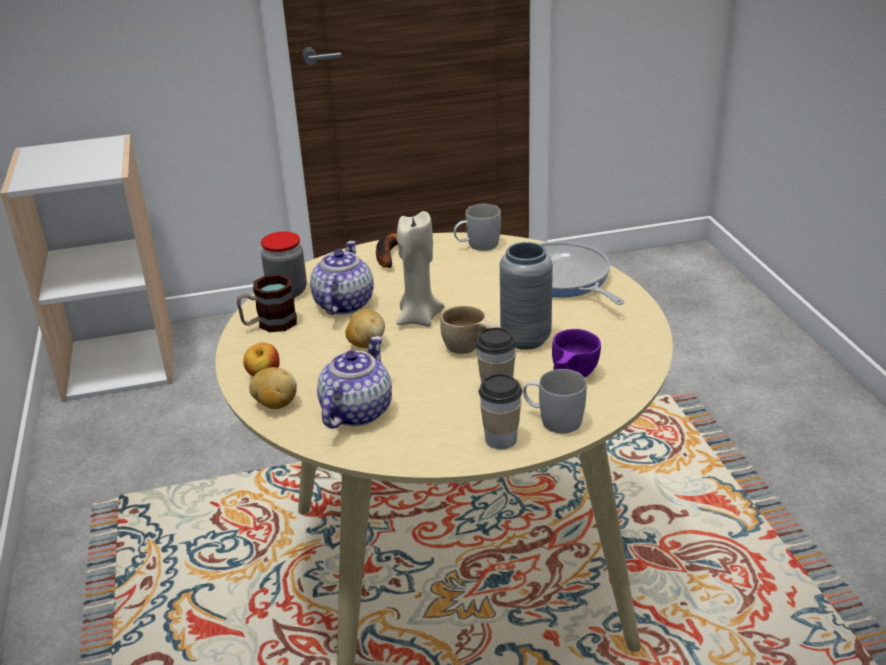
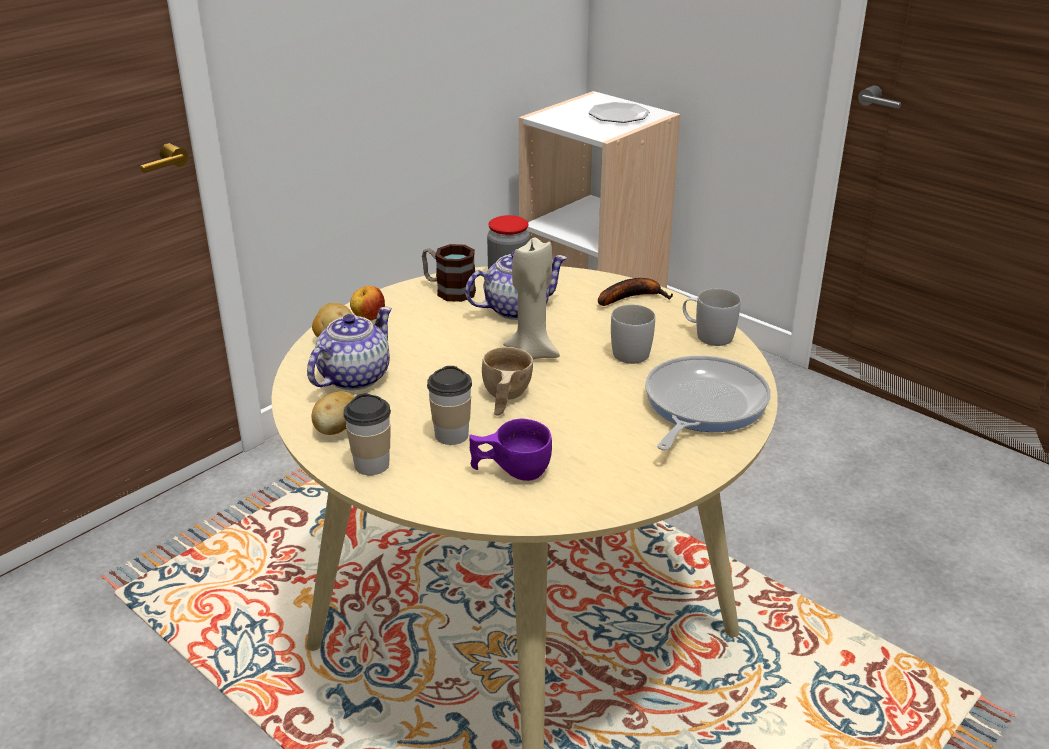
camera: 55 degrees right, 0 degrees up
teapot [317,336,392,429] -> teapot turned 45 degrees counterclockwise [307,307,392,390]
potato [346,309,385,348] -> potato moved to [312,391,355,435]
grey vase [500,242,553,350] -> none
white mug [523,369,587,434] -> white mug moved to [611,305,655,364]
none -> plate [588,102,650,123]

